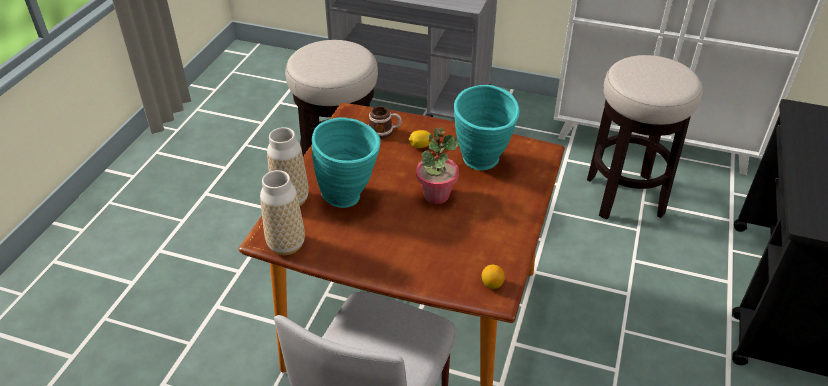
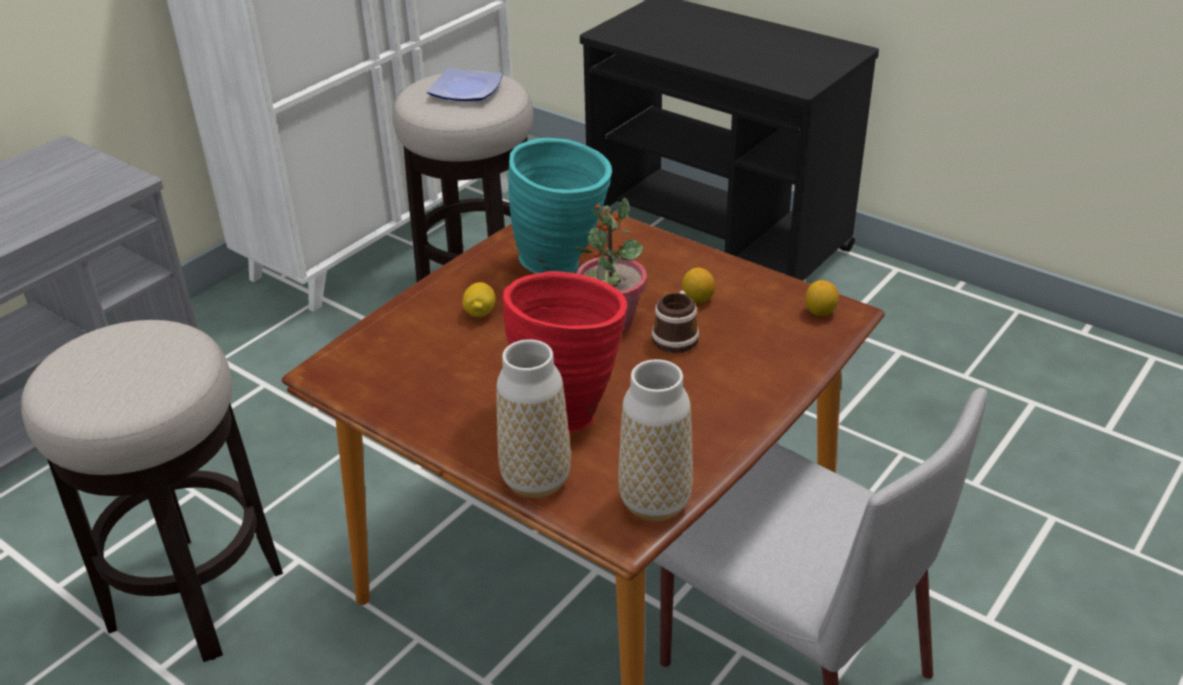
camera: 70 degrees left, 5 degrees down
turquoise vase [312,117,381,208] -> red vase [502,271,627,433]
mug [369,106,402,139] -> mug moved to [652,290,699,353]
none -> plate [427,68,503,101]
none -> lemon [682,268,715,303]

